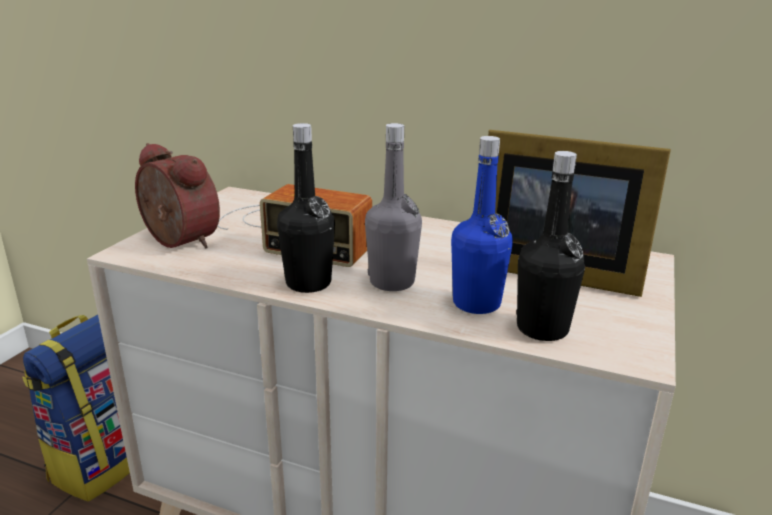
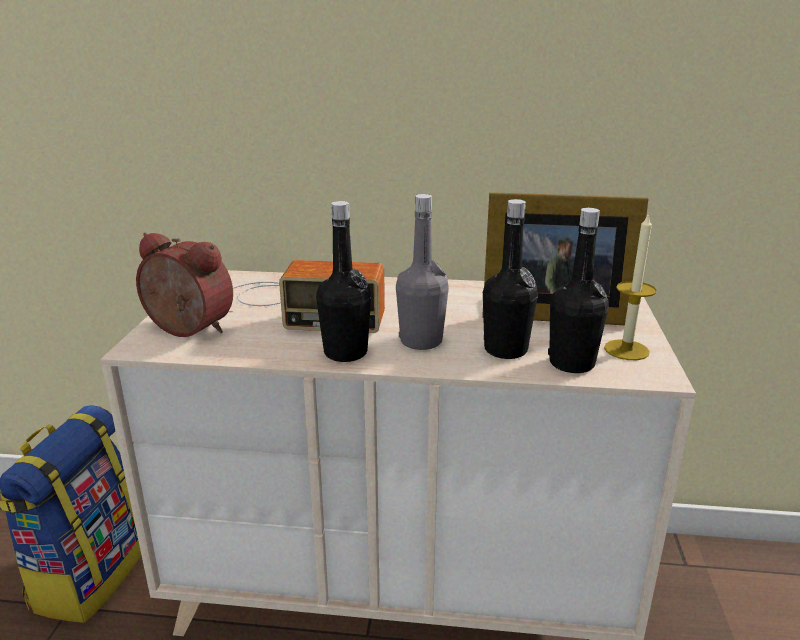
camera: 15 degrees left, 0 degrees up
blue bottle [451,136,513,314] -> black bottle [483,199,538,359]
none -> candle [604,212,657,360]

